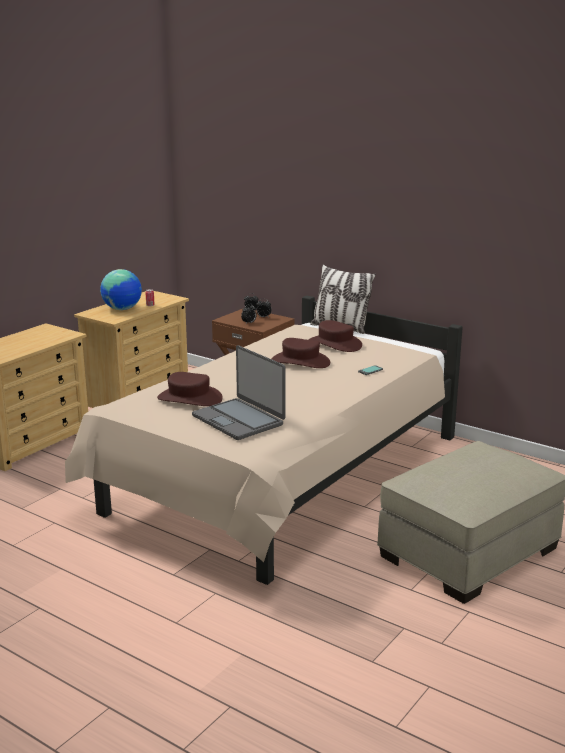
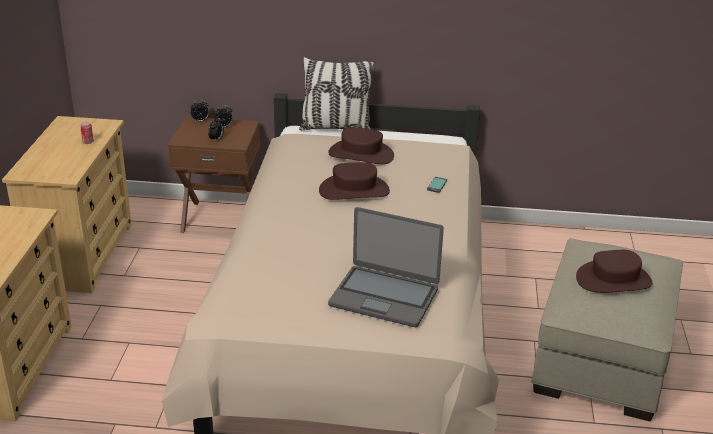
camera: 30 degrees left, 10 degrees up
globe [100,269,142,310] -> none
brown hat [157,372,223,406] -> brown hat moved to [576,250,653,293]

